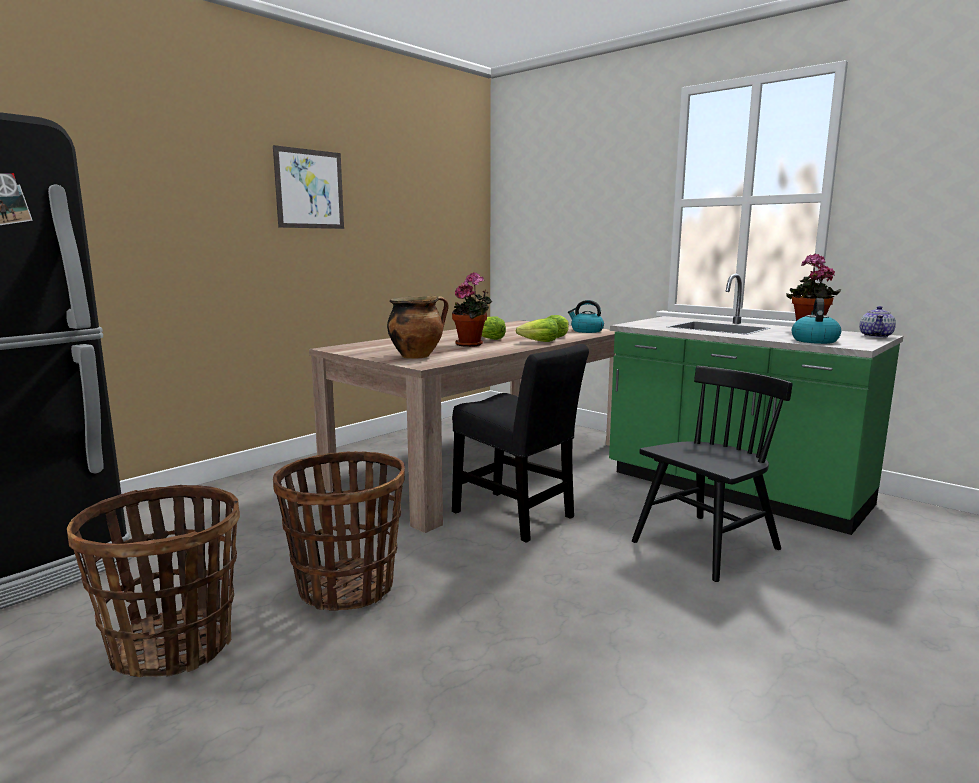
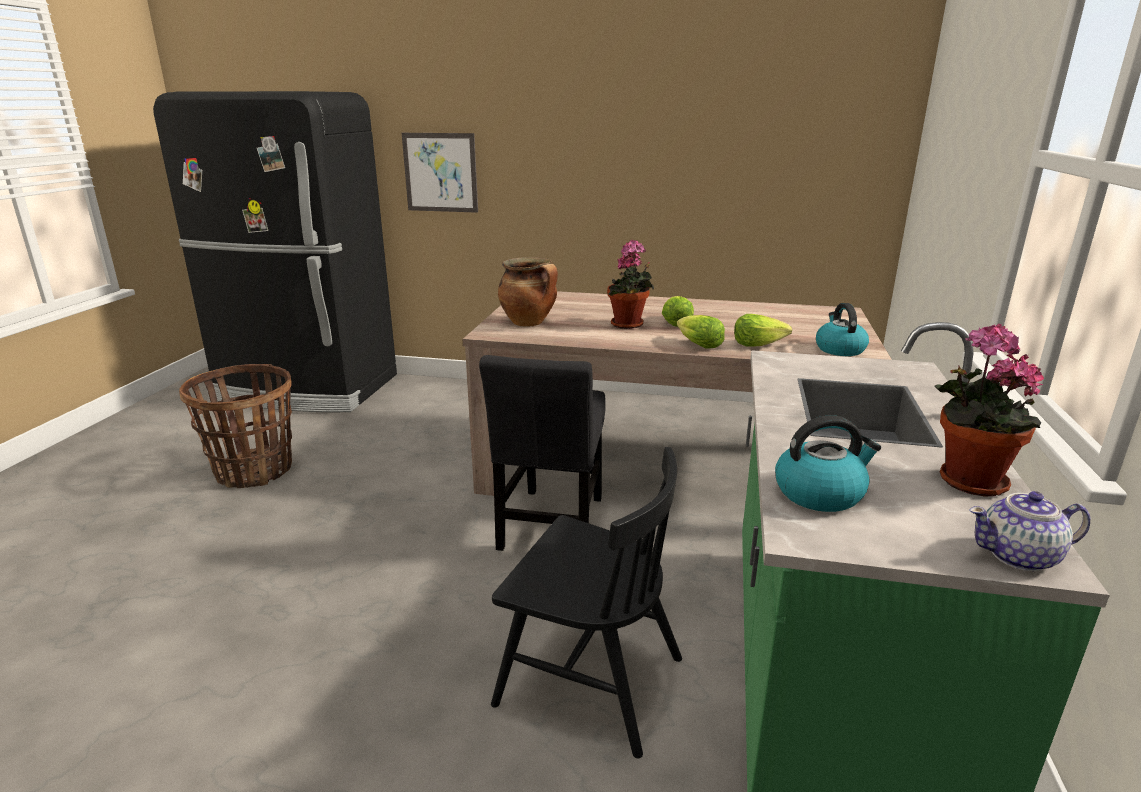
camera: 60 degrees right, 10 degrees up
picture [273,145,344,229] -> picture moved to [402,133,478,213]
basket [273,451,405,611] -> none

